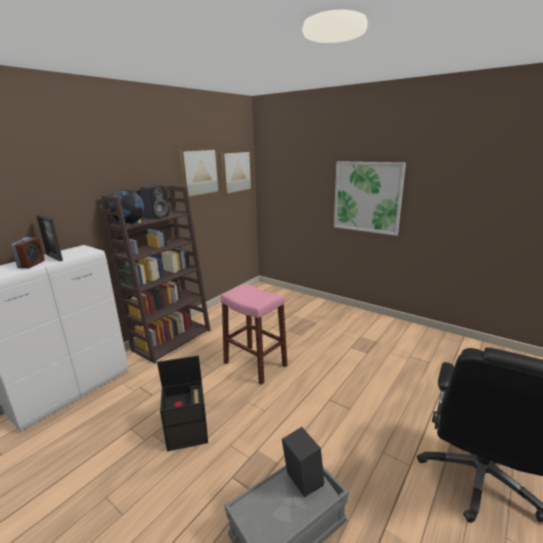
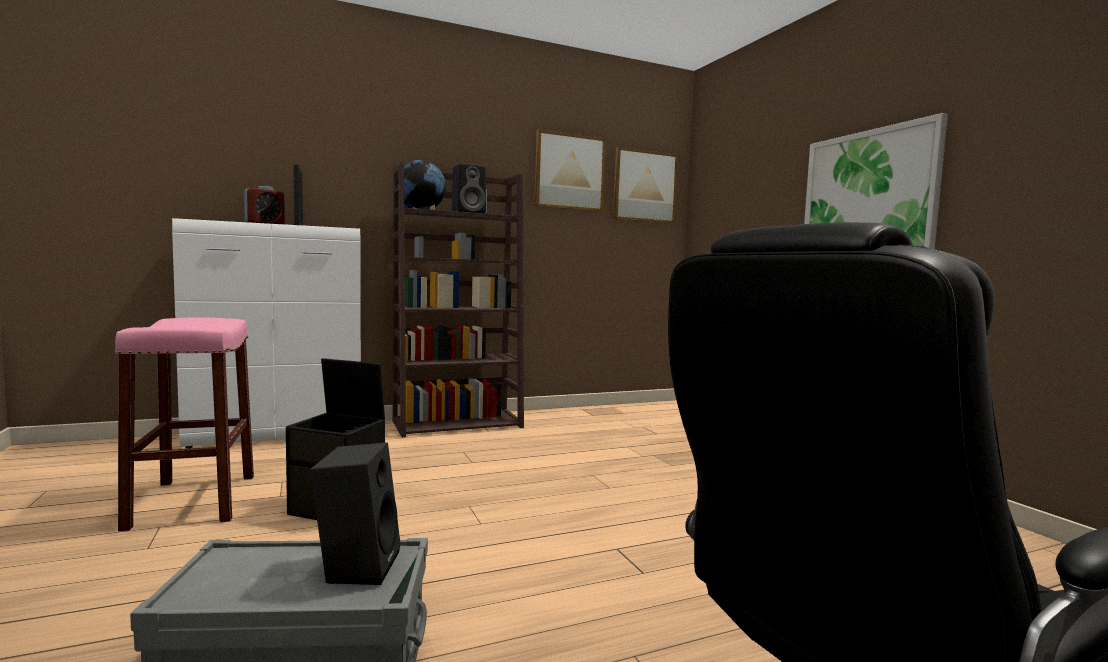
camera: 30 degrees right, 15 degrees down
pink stool [221,284,287,385] -> pink stool moved to [115,317,254,532]

